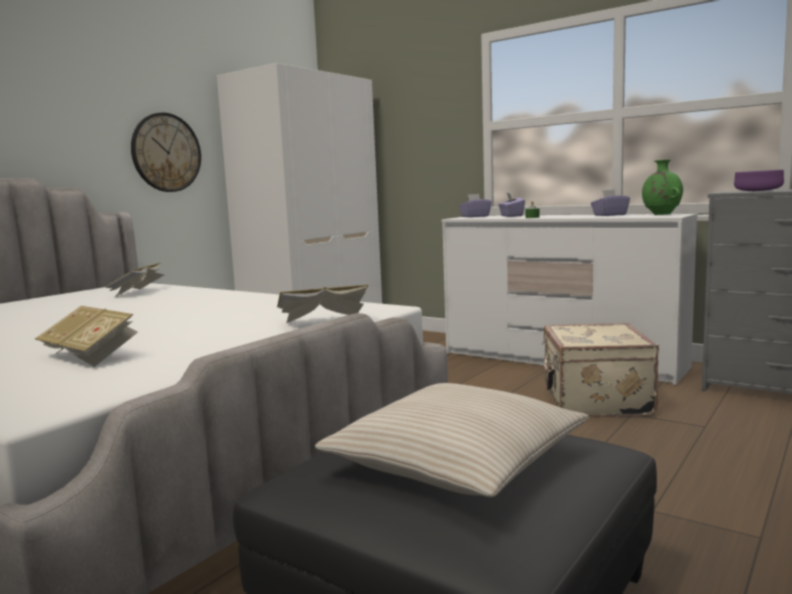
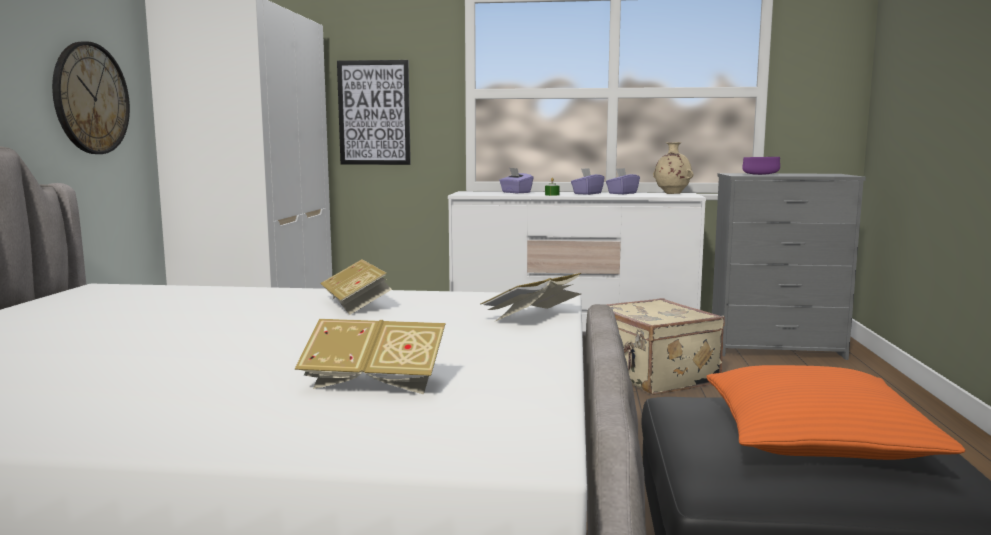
camera: 30 degrees left, 0 degrees up
book [103,263,164,297] -> book moved to [320,259,392,315]
beige pillow [315,383,589,497] -> orange pillow [707,365,965,460]
purple tissue box [459,194,492,217] -> purple tissue box moved to [571,168,605,195]
green vase [642,160,683,215] -> beige vase [653,142,693,194]
none -> picture [337,60,411,165]

